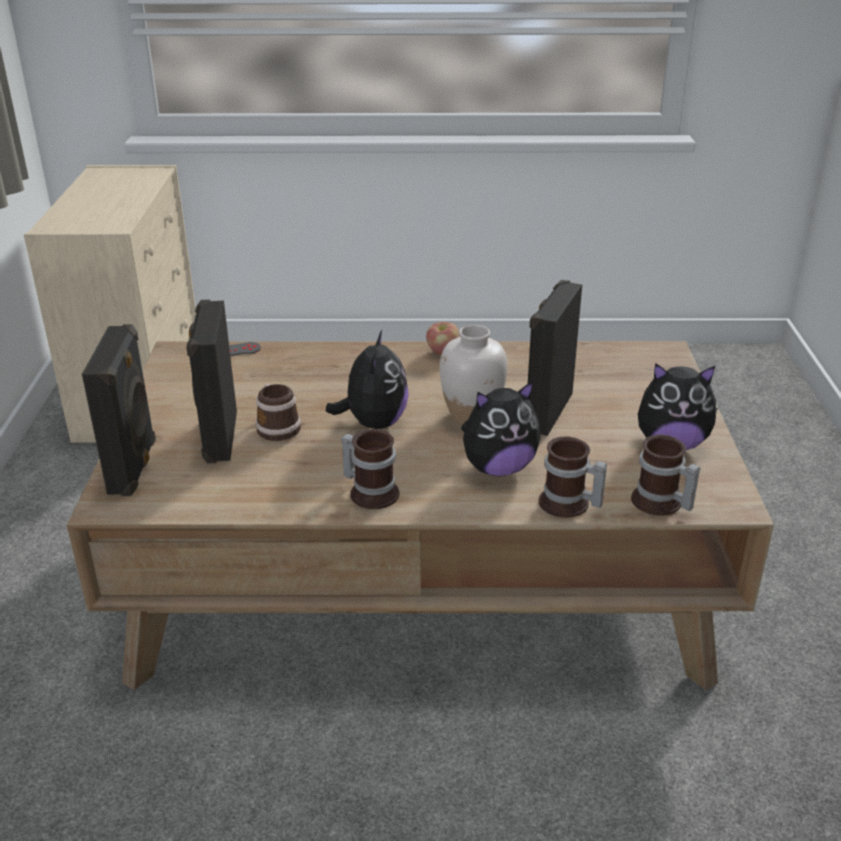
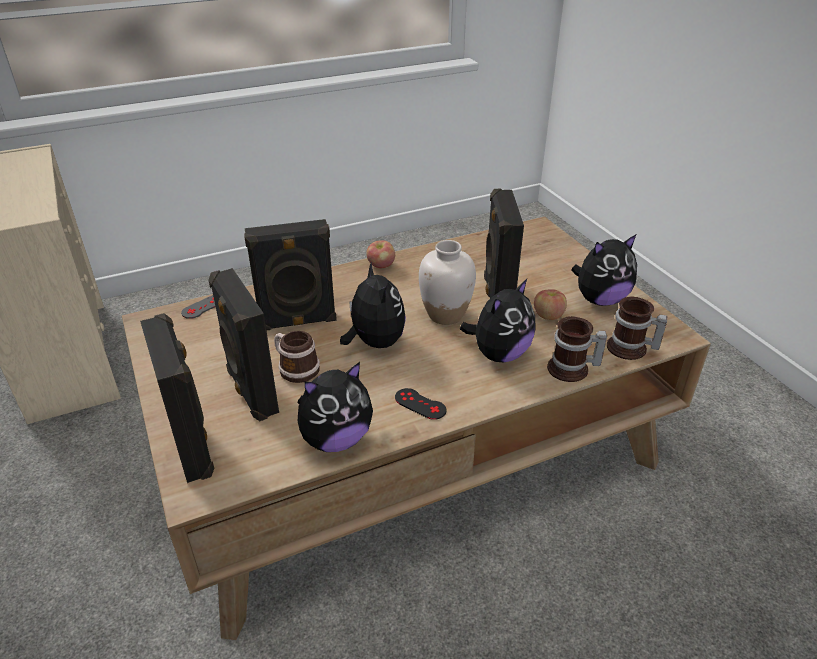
camera: 25 degrees left, 5 degrees up
mug [341,429,399,509] -> black game controller [395,388,447,420]
none -> black speaker [244,219,337,331]
none -> plush toy [298,362,373,452]
none -> apple [534,289,567,320]

